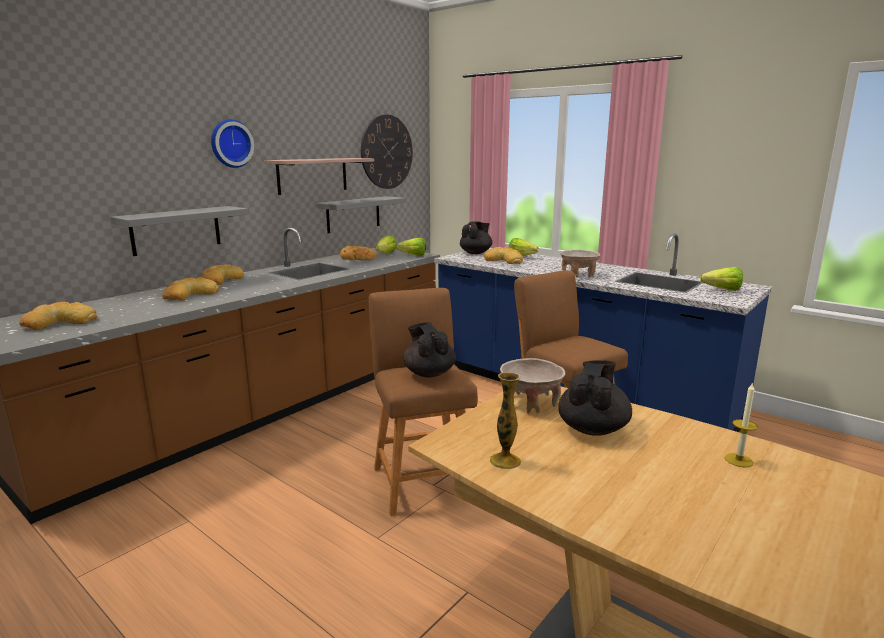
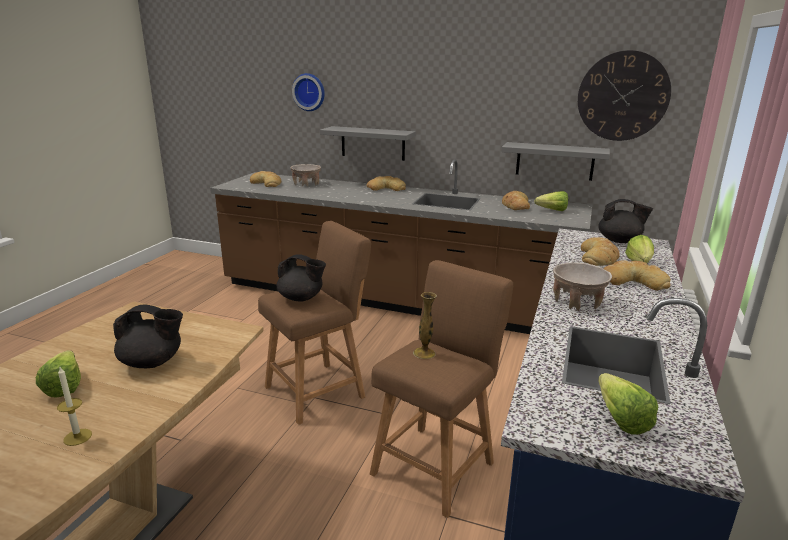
camera: 70 degrees right, 5 degrees up
bread [162,277,219,301] -> bread moved to [603,260,671,290]
wall clock [211,119,254,168] -> wall clock moved to [292,73,325,111]
shelf [264,158,374,195] -> none
lettuce [396,238,426,256] -> lettuce moved to [36,350,81,397]
black teapot [403,322,456,377] -> black teapot turned 60 degrees clockwise [277,254,326,302]
vase [490,372,521,469] -> vase moved to [413,292,437,359]
beige bowl [500,358,565,414] -> beige bowl moved to [291,164,321,187]

